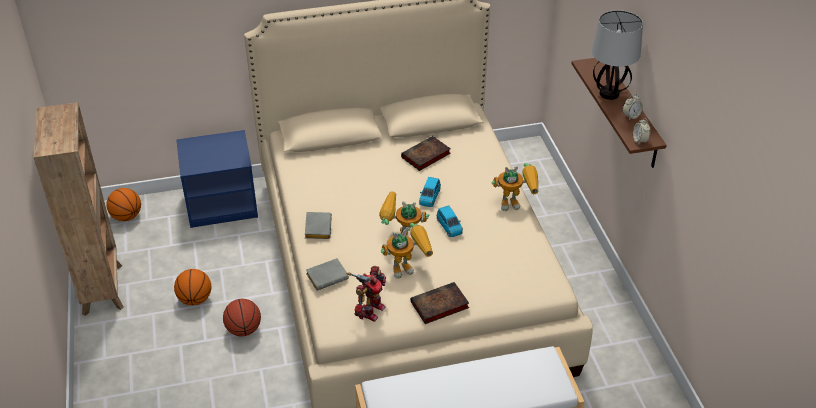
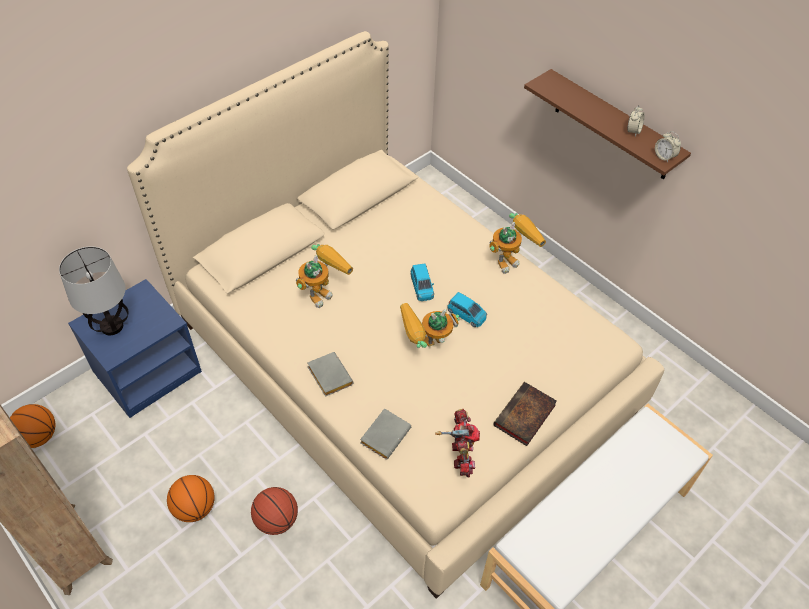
camera: 30 degrees left, 10 degrees up
toy robot [381,223,433,279] -> toy robot moved to [296,244,353,308]
book [401,136,451,171] -> none
table lamp [592,10,643,100] -> table lamp moved to [59,247,129,335]

